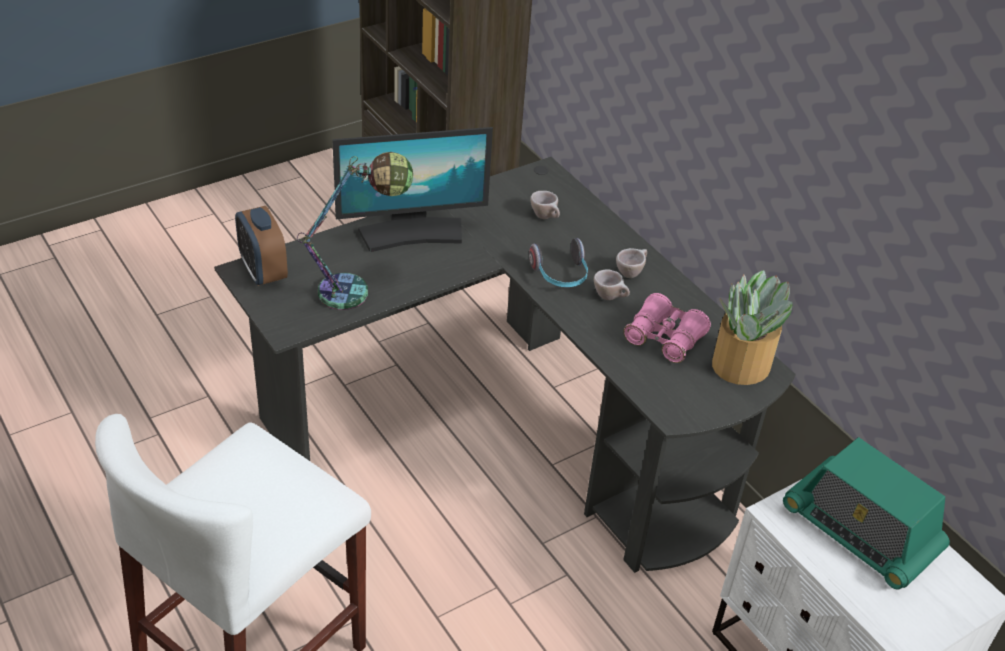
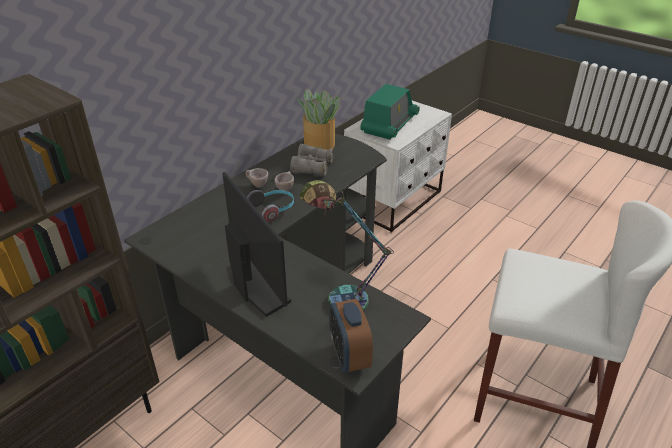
camera: 105 degrees left, 5 degrees down
alarm clock [235,206,288,286] -> alarm clock turned 120 degrees clockwise [329,299,373,373]
beige cup [530,191,560,219] -> none
pink binoculars [623,293,711,363] -> grey binoculars [290,144,334,176]

